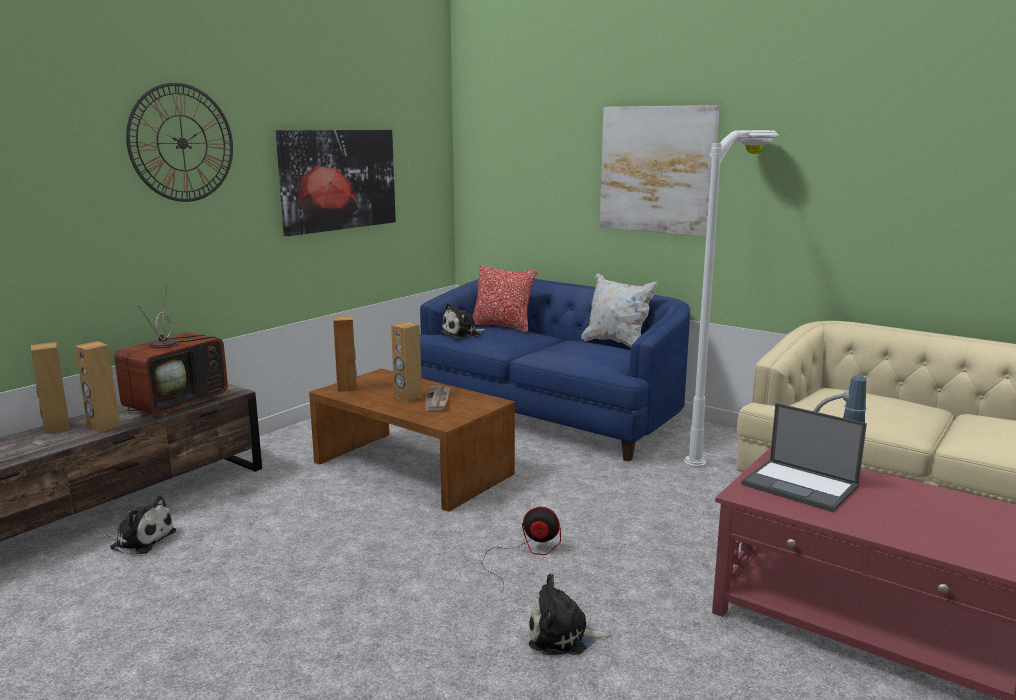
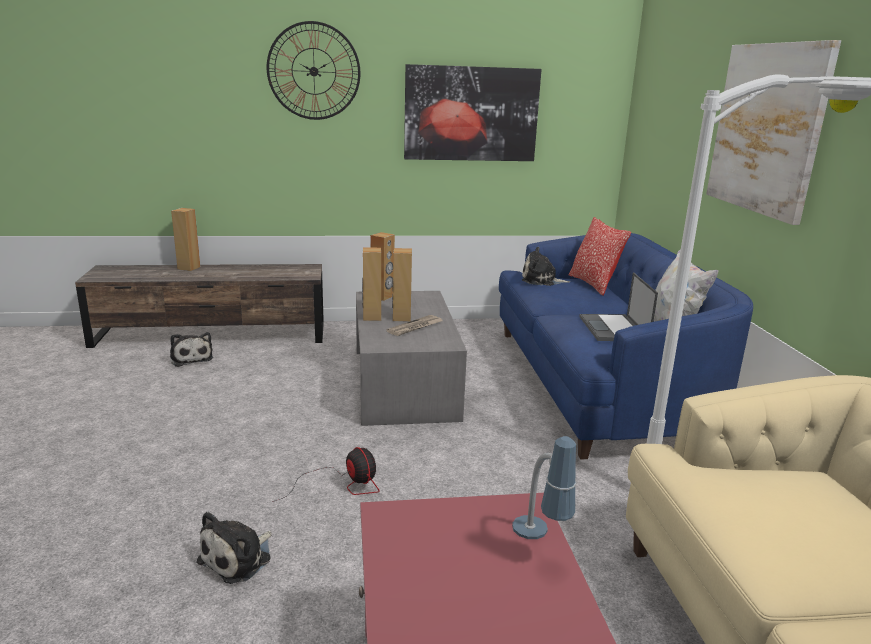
camera: 45 degrees right, 5 degrees up
brown speaker [75,341,120,433] -> brown speaker moved to [362,248,381,321]
television [114,285,228,417] -> none
brown coffee table [309,369,515,512] -> grey coffee table [356,291,467,426]
plush toy [529,573,612,655] -> plush toy turned 105 degrees counterclockwise [197,511,272,584]
laptop [741,403,867,512] -> laptop moved to [579,272,658,341]

